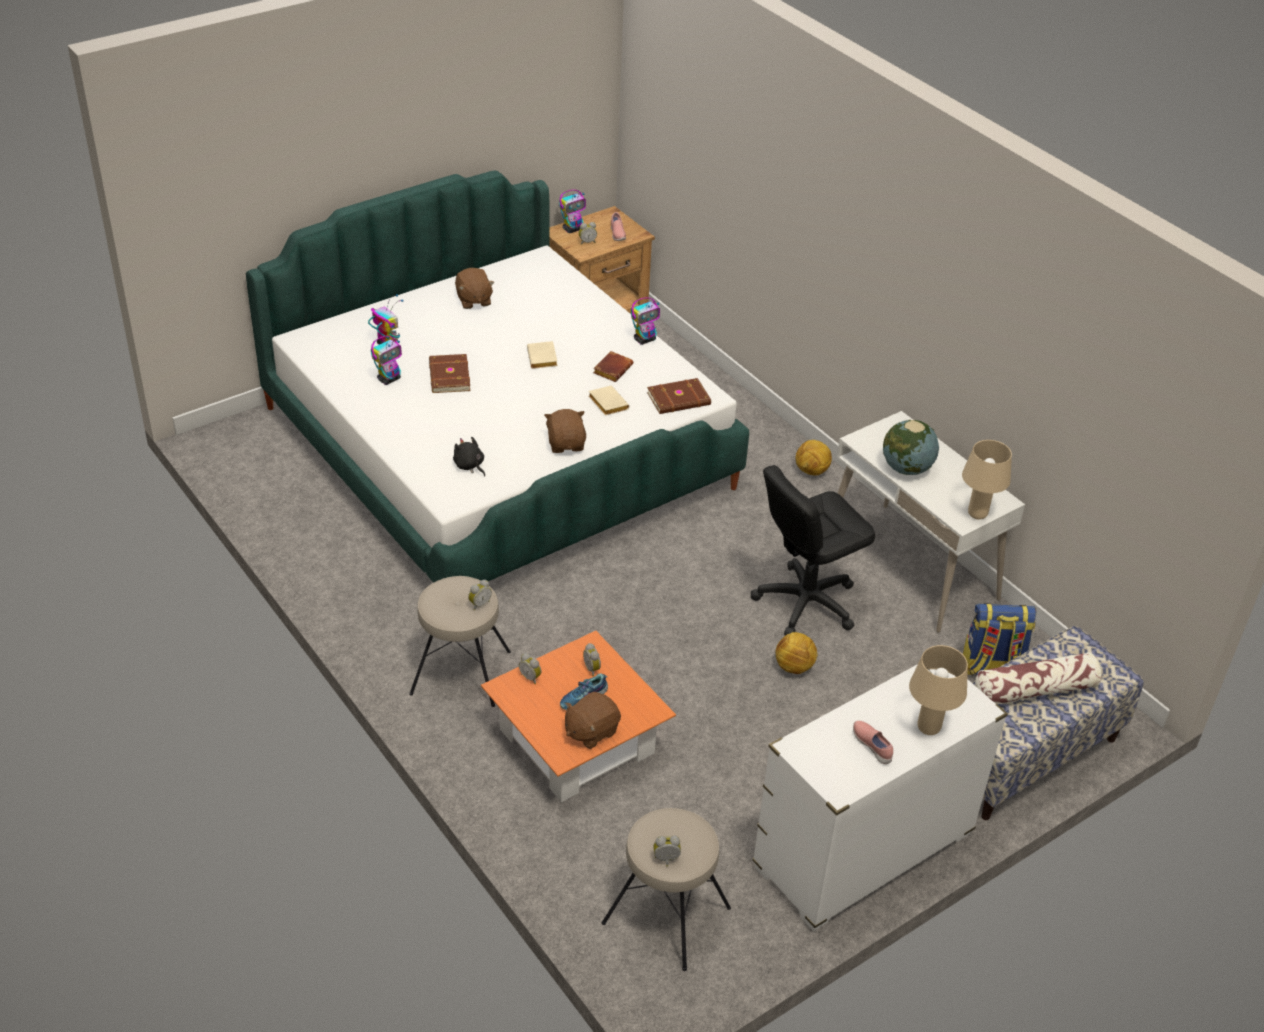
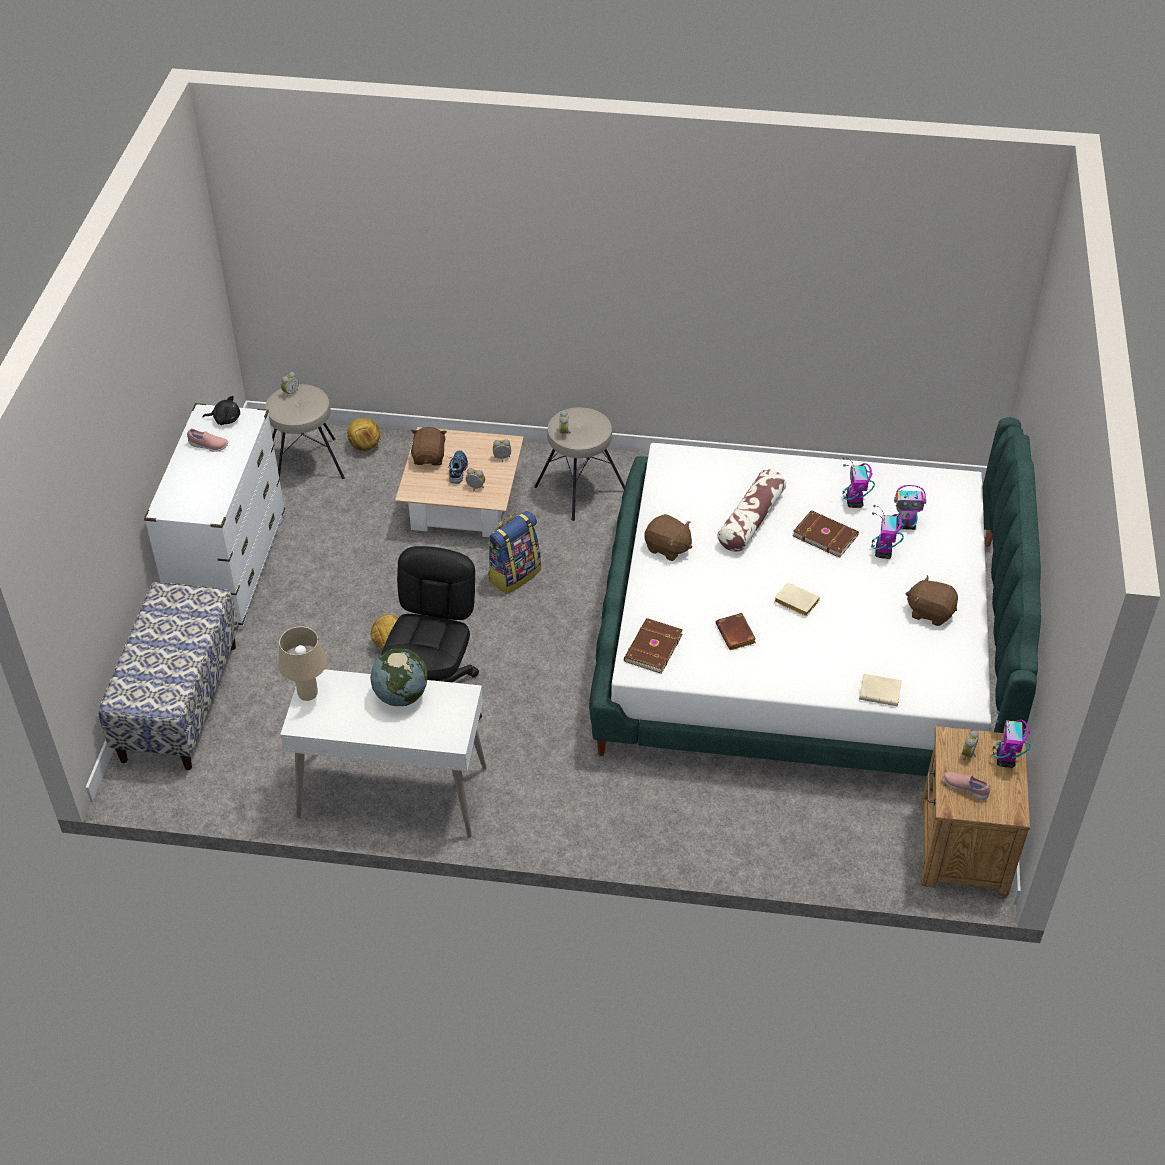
camera: 135 degrees right, 5 degrees up
black plush toy [453,436,485,476] -> black plush toy moved to [203,396,240,425]
orange coffee table [481,631,676,802] -> beige coffee table [395,427,524,537]
beige book [589,386,629,416] -> beige book moved to [859,674,902,706]
toy robot [631,298,660,345] -> toy robot moved to [871,505,904,559]
football [796,440,832,476] -> football moved to [347,418,381,451]
beige table lamp [909,645,968,735] -> none
backpack [963,603,1036,676] -> backpack moved to [488,511,541,594]
pillow [975,652,1102,704] -> pillow moved to [717,469,786,552]

